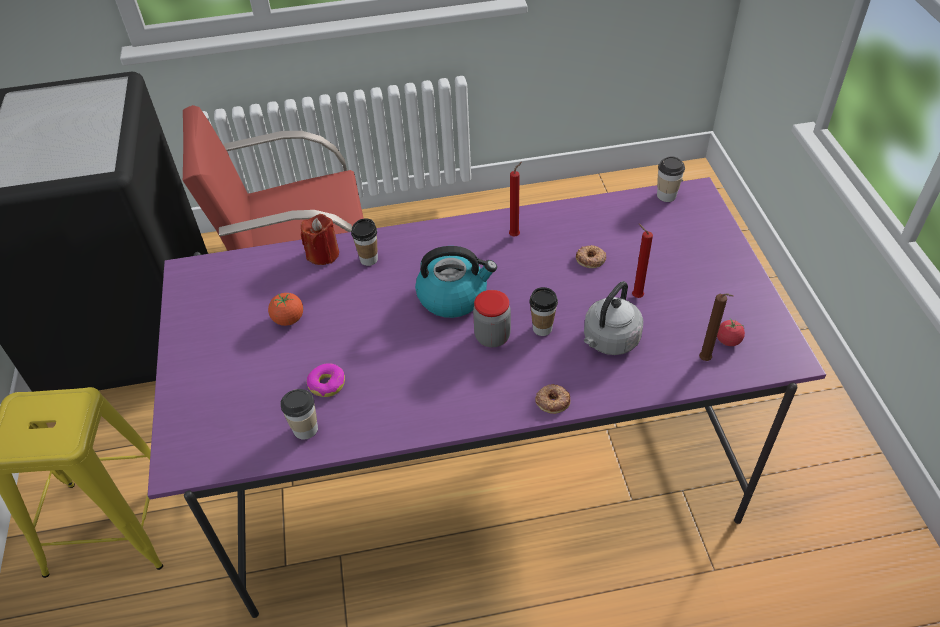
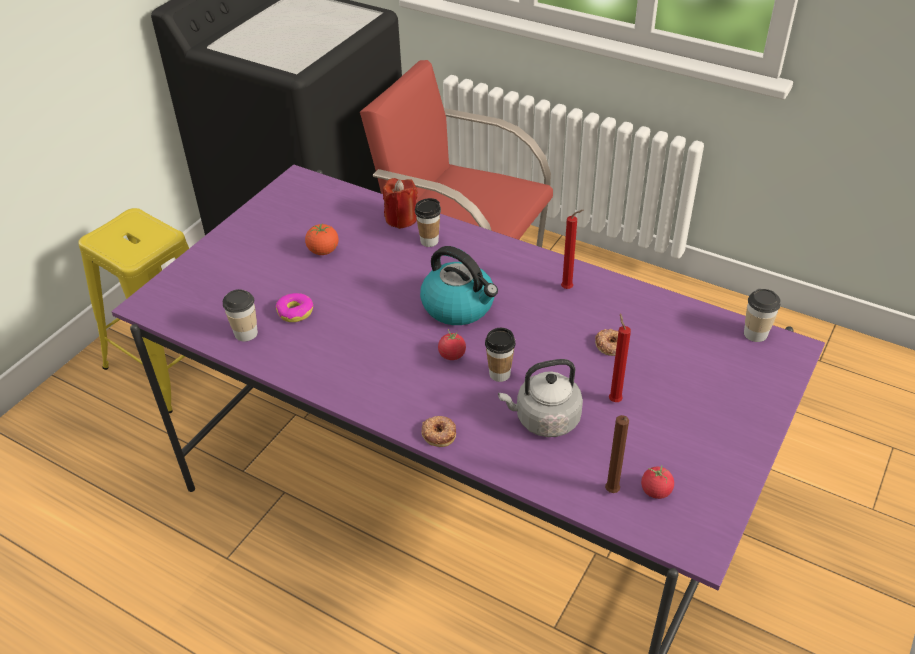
camera: 40 degrees right, 5 degrees down
jar [473,290,511,347] -> tomato [438,329,466,360]

